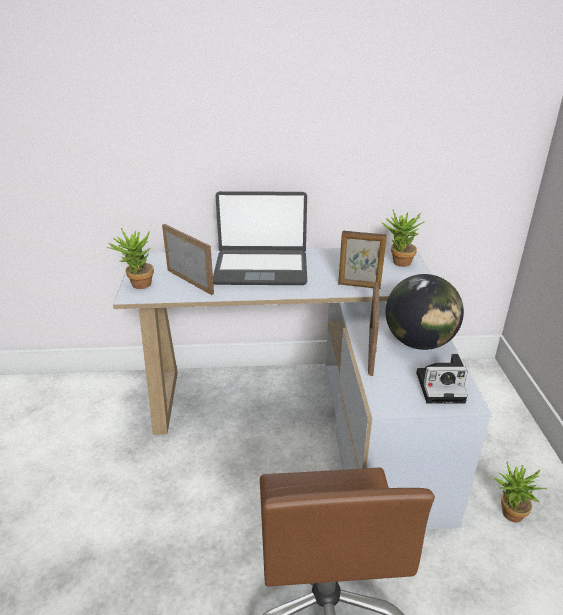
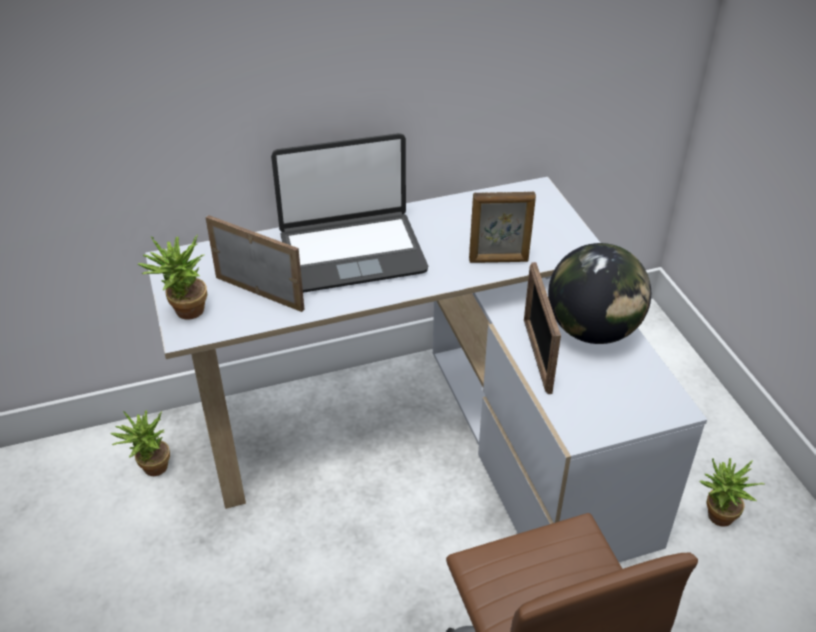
camera: 15 degrees left, 10 degrees up
potted plant [382,209,424,267] -> potted plant moved to [111,410,170,476]
camera [416,354,468,404] -> none

